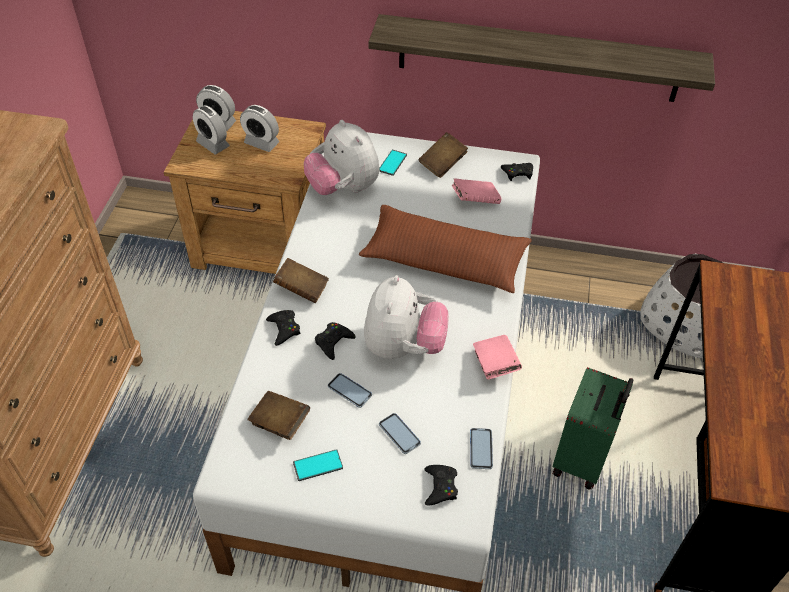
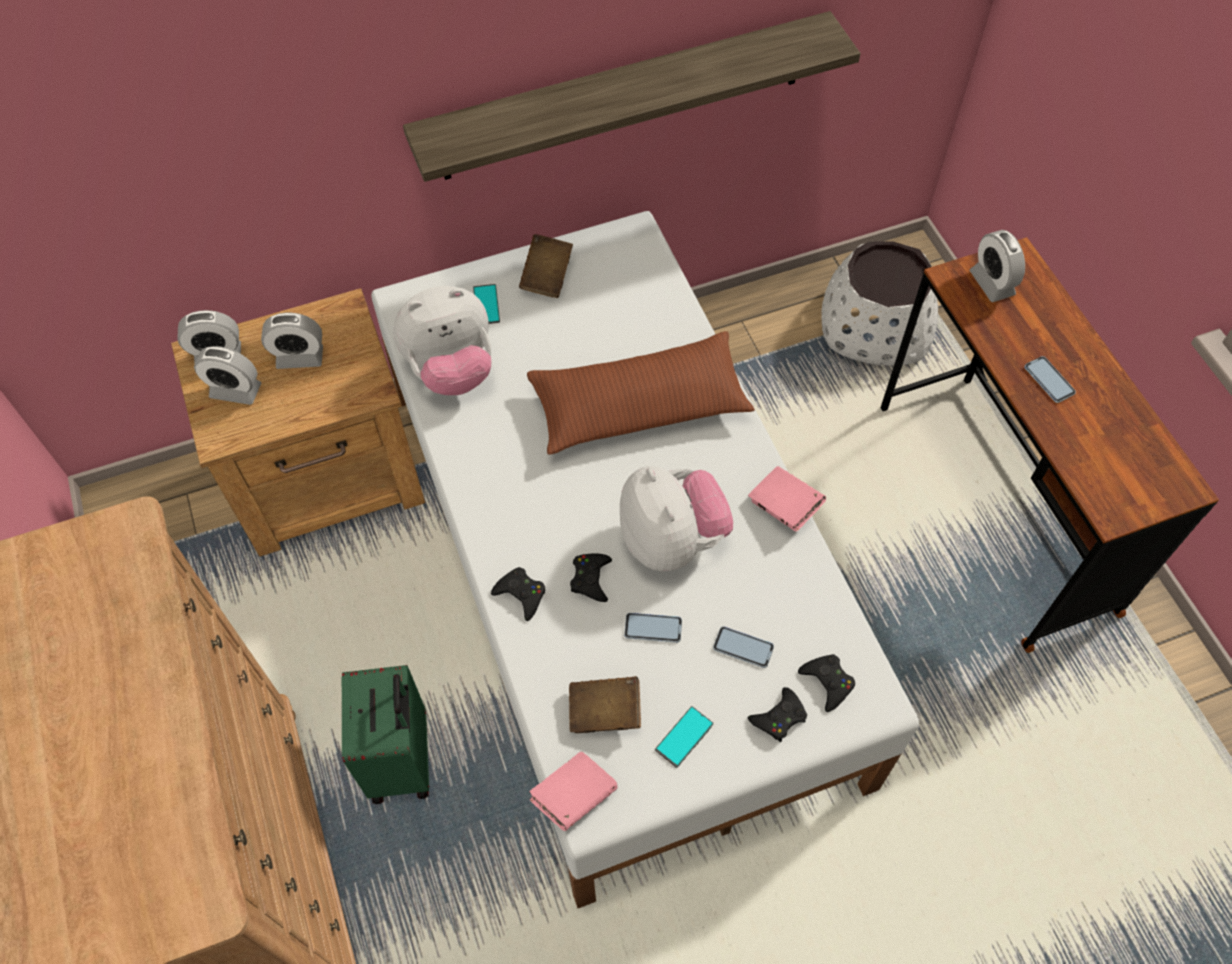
camera: 30 degrees left, 10 degrees up
brown book [273,258,329,303] -> none
plush toy [304,120,380,195] -> plush toy turned 45 degrees counterclockwise [393,286,491,395]
pink book [452,178,501,204] -> pink book moved to [529,752,617,831]
phone [470,428,493,469] -> phone moved to [1024,356,1076,403]
black game controller [501,163,533,181] -> black game controller moved to [748,687,807,742]
green suitcase [553,367,634,490] -> green suitcase moved to [342,665,429,804]
none -> alarm clock [969,230,1025,302]

